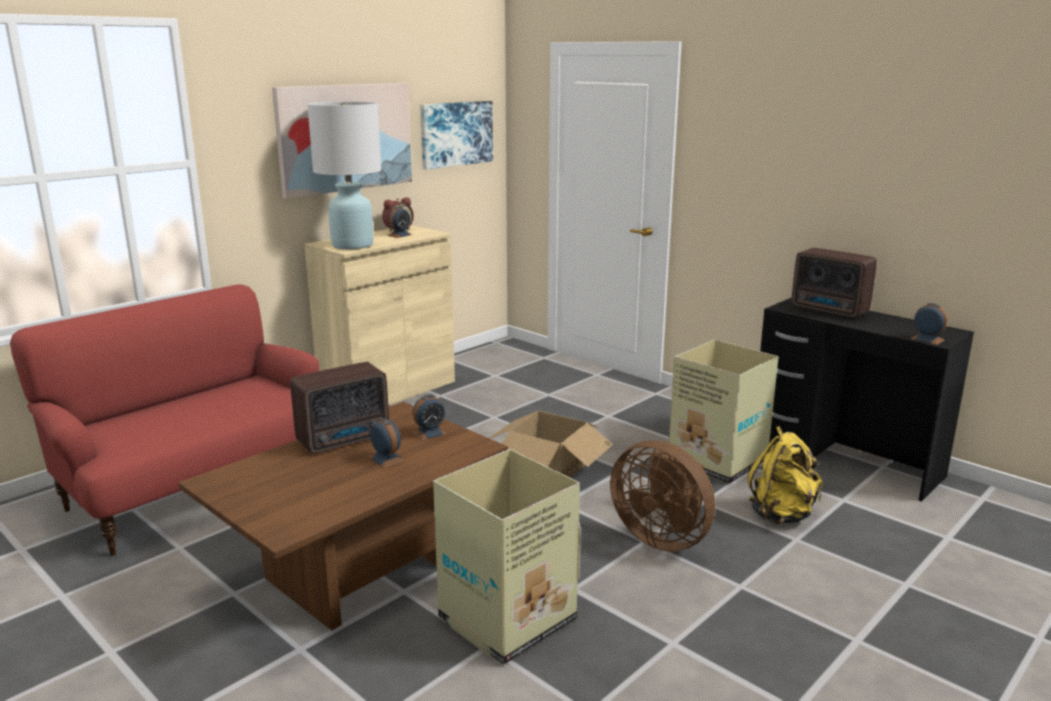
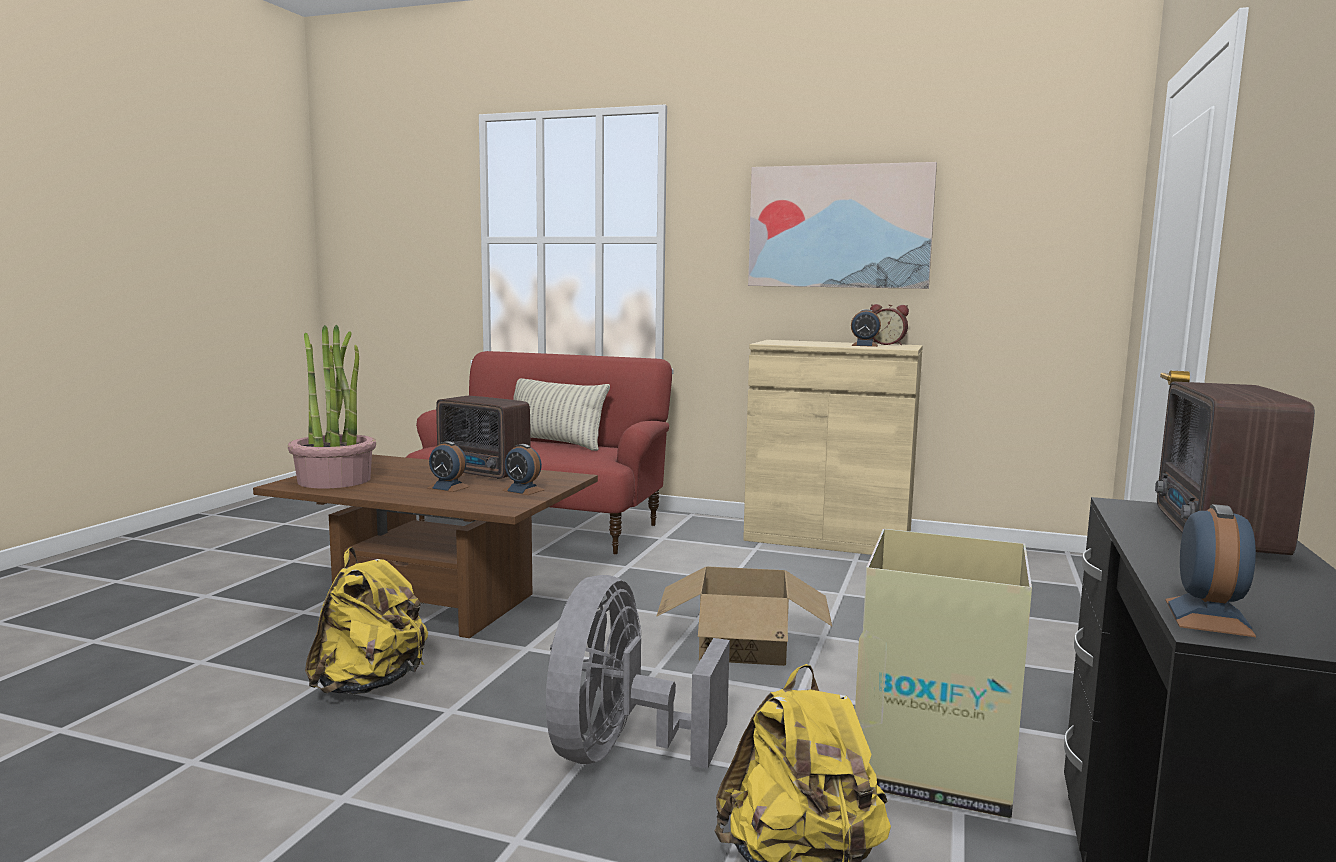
camera: 65 degrees right, 10 degrees down
white table lamp [307,101,381,249] -> none
alarm clock [368,418,405,468] -> alarm clock turned 90 degrees clockwise [428,441,470,492]
picture [420,101,493,169] -> none
cardboard box [433,449,581,665] -> yellow backpack [305,547,428,695]
brown fan [610,440,715,552] -> grey fan [546,575,730,769]
none -> potted plant [288,325,376,488]
none -> pillow [513,378,610,451]

